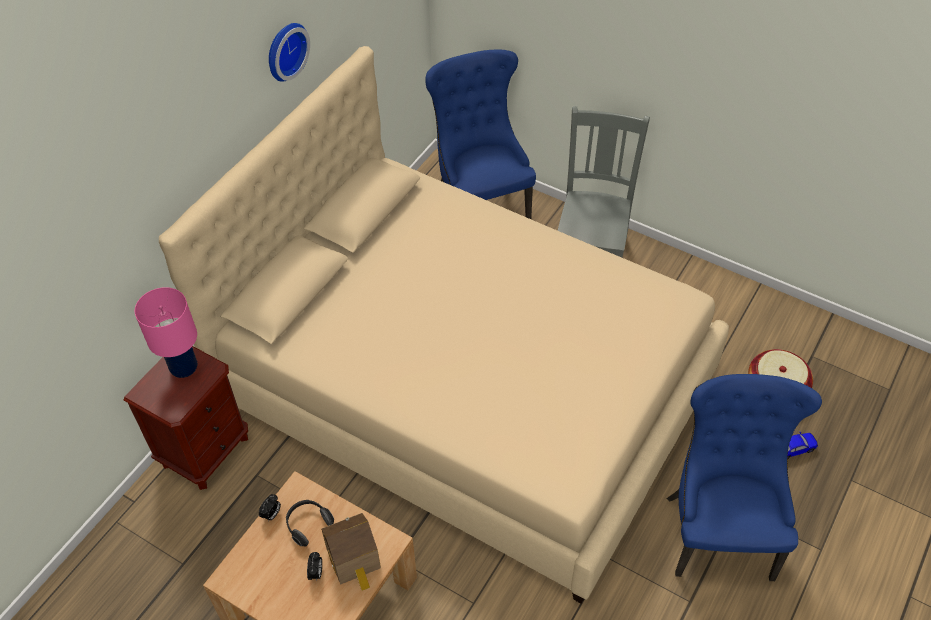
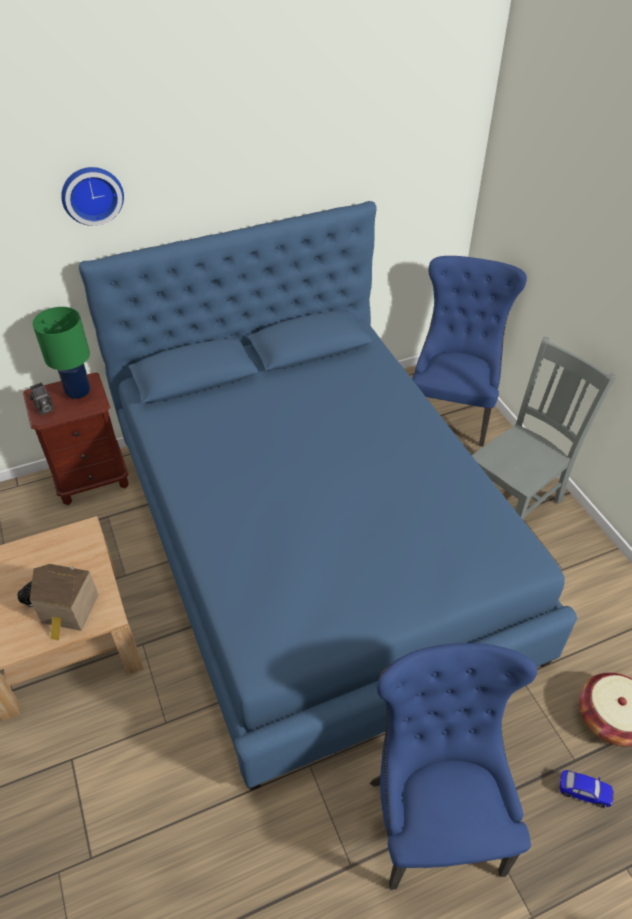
camera: 35 degrees right, 5 degrees down
pink table lamp [135,287,198,378] -> green table lamp [33,307,90,399]
beige bed [159,46,729,604] -> blue bed [79,201,577,790]
alarm clock [259,494,281,521] -> none
wall clock [269,23,310,82] -> wall clock moved to [61,167,124,226]
headphones [286,500,334,546] -> none
blue chair [666,374,822,581] -> blue chair turned 45 degrees counterclockwise [370,643,537,890]
none -> camera [29,382,54,415]

